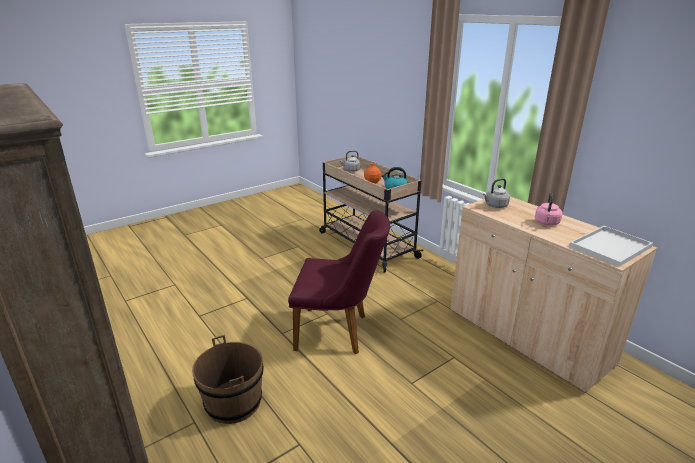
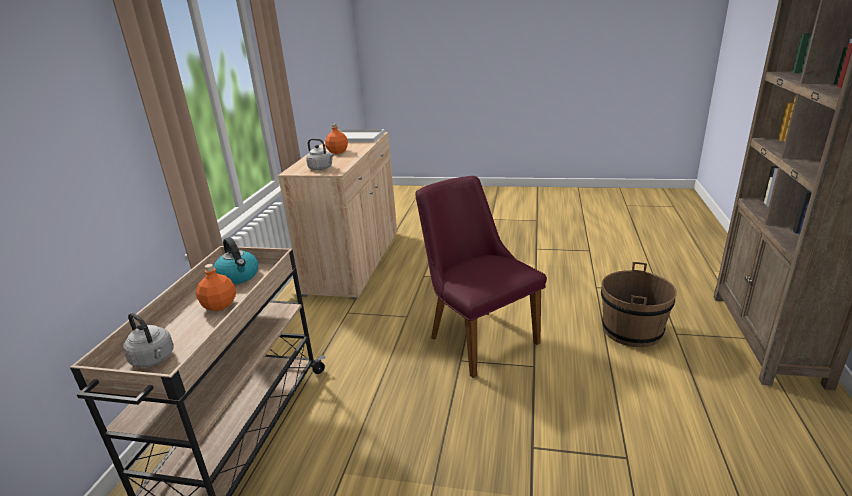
camera: 130 degrees left, 0 degrees up
pink kettle [535,193,563,226] -> orange bottle [325,124,348,154]

